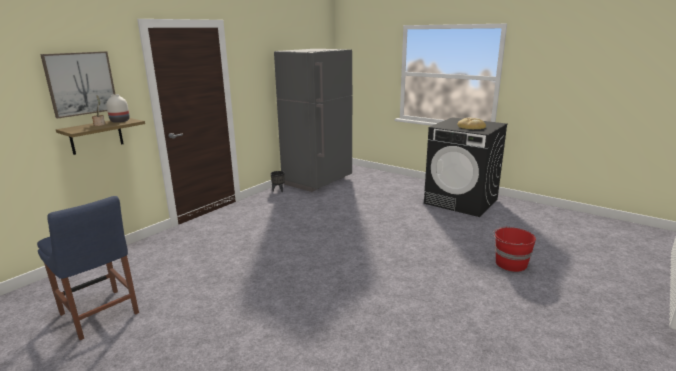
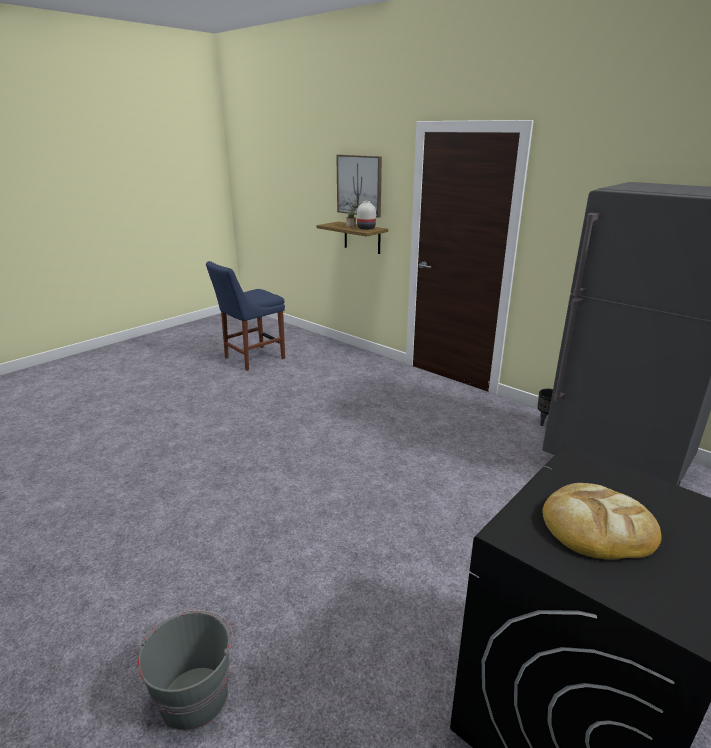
camera: 95 degrees right, 5 degrees up
red bucket [493,226,536,272] -> grey bucket [138,610,233,731]

